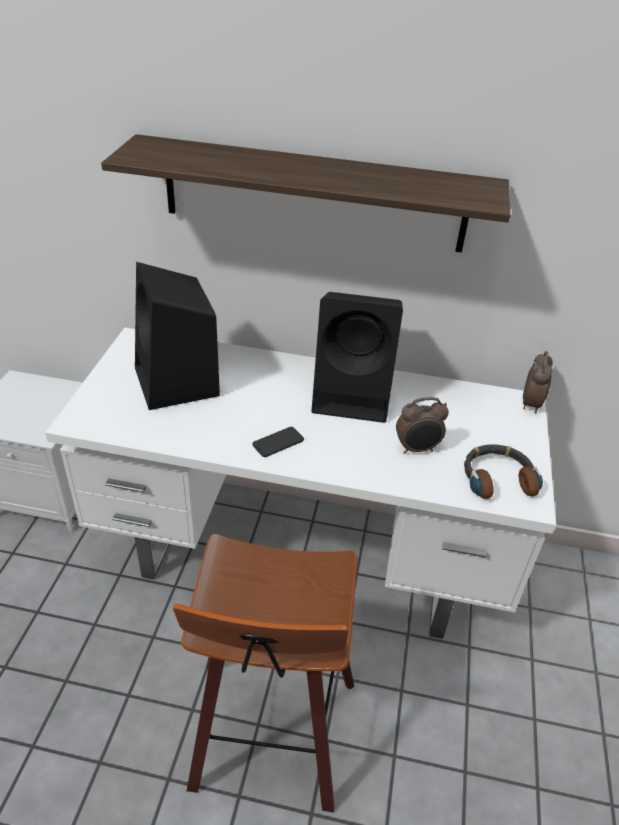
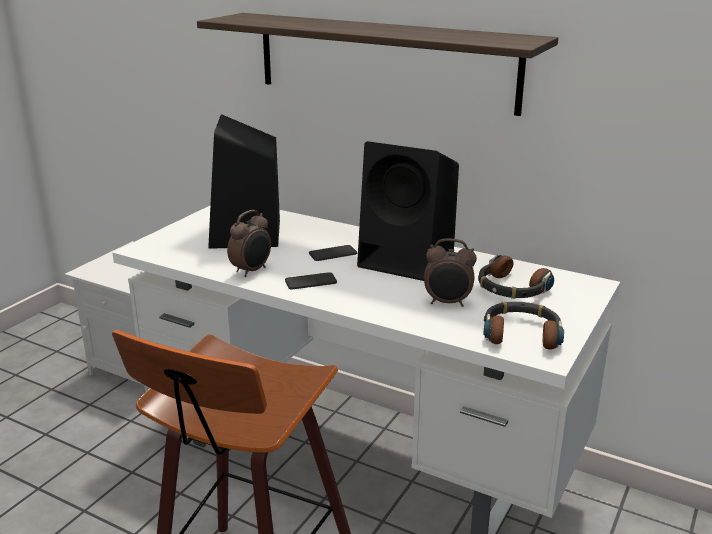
camera: 20 degrees right, 15 degrees down
alarm clock [523,351,553,414] -> alarm clock moved to [227,210,271,277]
none -> phone [309,245,357,261]
none -> headphones [478,255,554,299]

